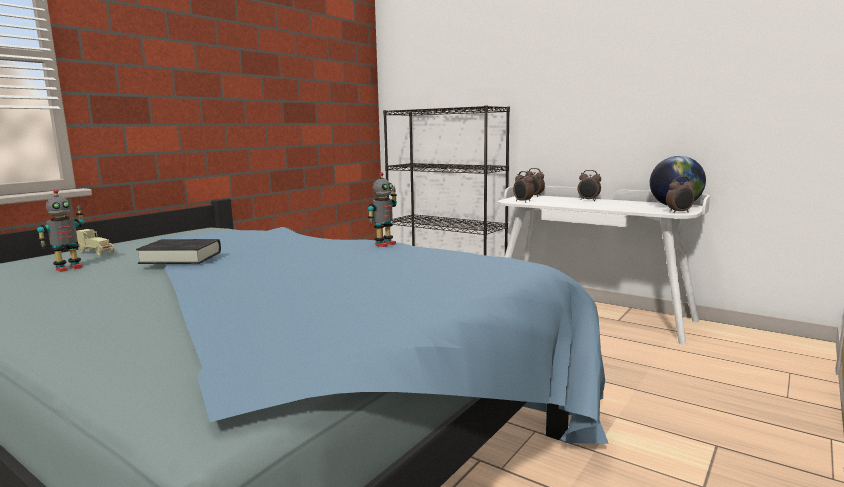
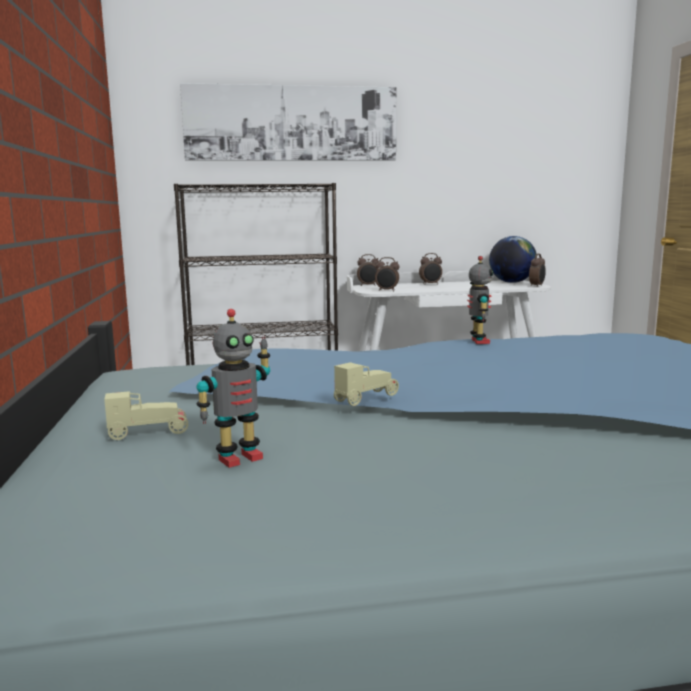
camera: 45 degrees left, 0 degrees up
toy robot [37,189,84,272] -> toy robot turned 60 degrees clockwise [197,309,270,468]
black book [136,239,221,264] -> beige toy car [334,362,399,406]
none -> picture [180,83,396,161]

